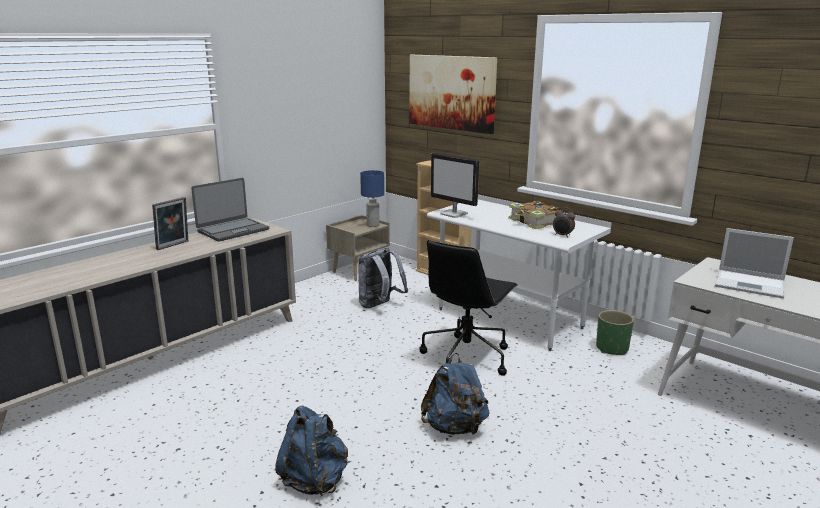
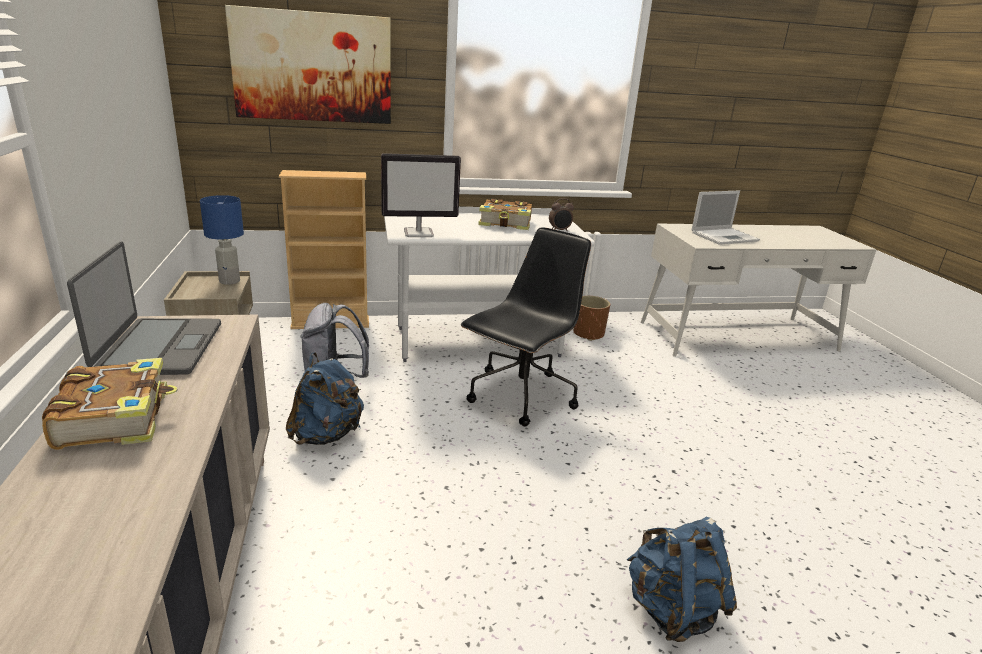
camera: 55 degrees left, 5 degrees up
picture frame [152,197,188,250] -> book [42,358,177,450]
black office chair [419,240,518,376] -> black office chair turned 120 degrees counterclockwise [461,227,591,427]
blue backpack [421,353,490,435] -> blue backpack moved to [286,352,364,445]
green planter [596,310,634,355] -> brown planter [573,296,610,341]

